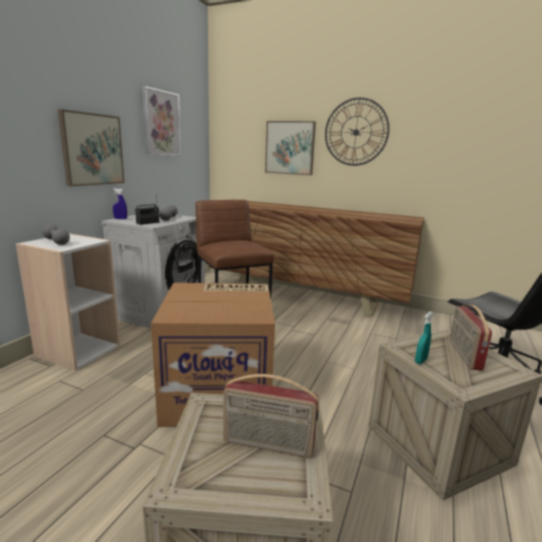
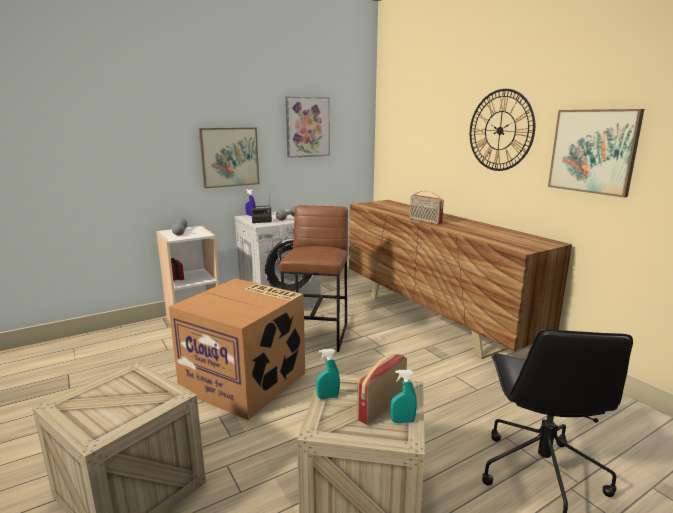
camera: 35 degrees right, 0 degrees up
radio [223,374,319,458] -> radio moved to [409,191,444,224]
picture [265,121,316,175] -> picture moved to [548,109,644,198]
none -> turquoise spray bottle [391,370,417,423]

